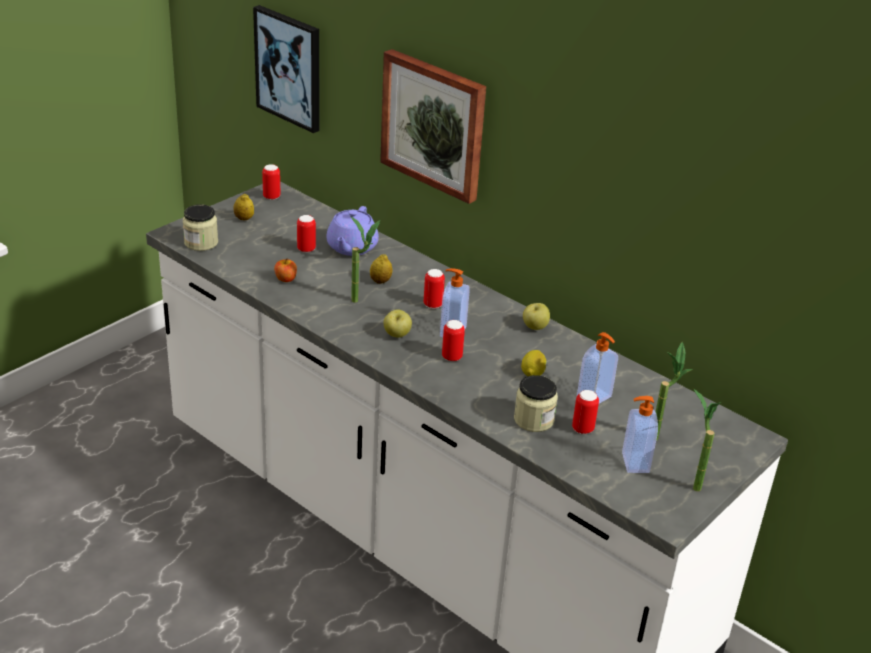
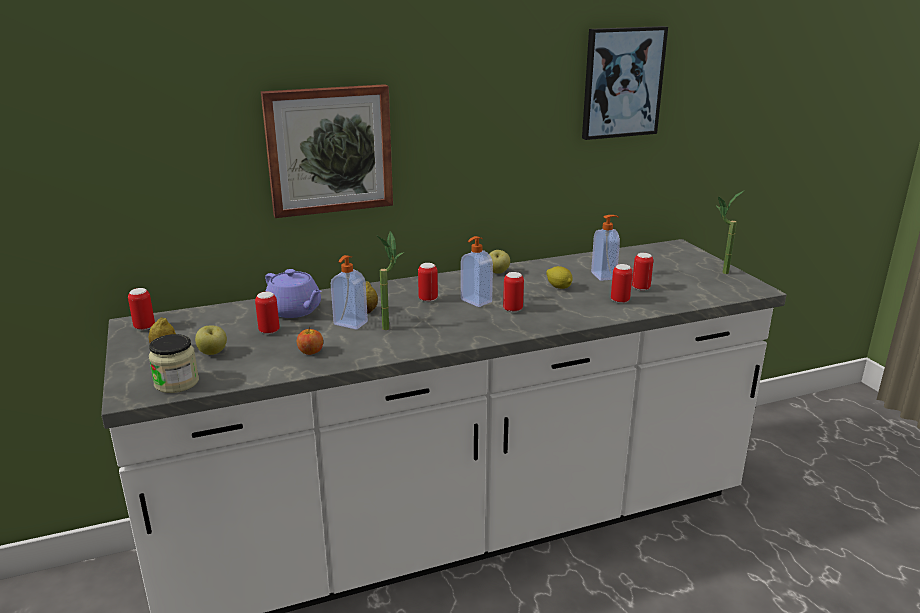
camera: 60 degrees left, 10 degrees down
picture [253,5,319,133] -> picture moved to [582,26,668,140]
apple [384,309,412,338] -> apple moved to [195,325,227,355]
jar [514,375,558,432] -> can [611,264,633,303]
soap dispenser [622,396,658,473] -> soap dispenser moved to [331,255,368,330]
potted plant [656,342,692,441] -> none

